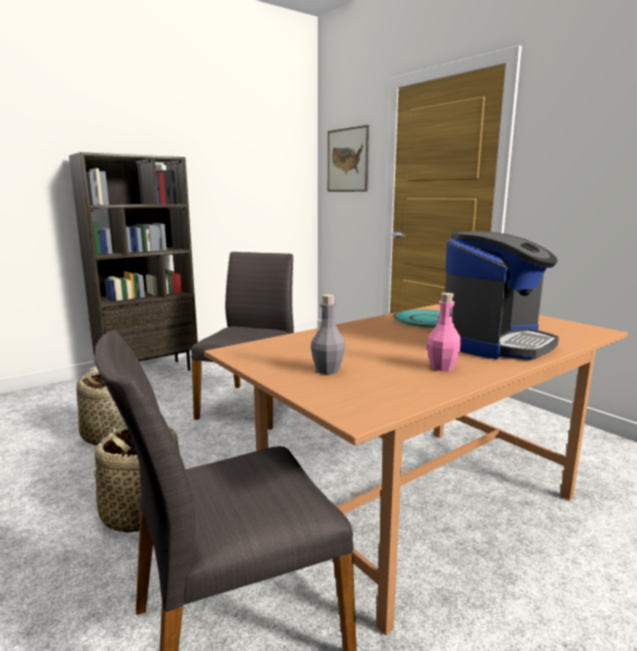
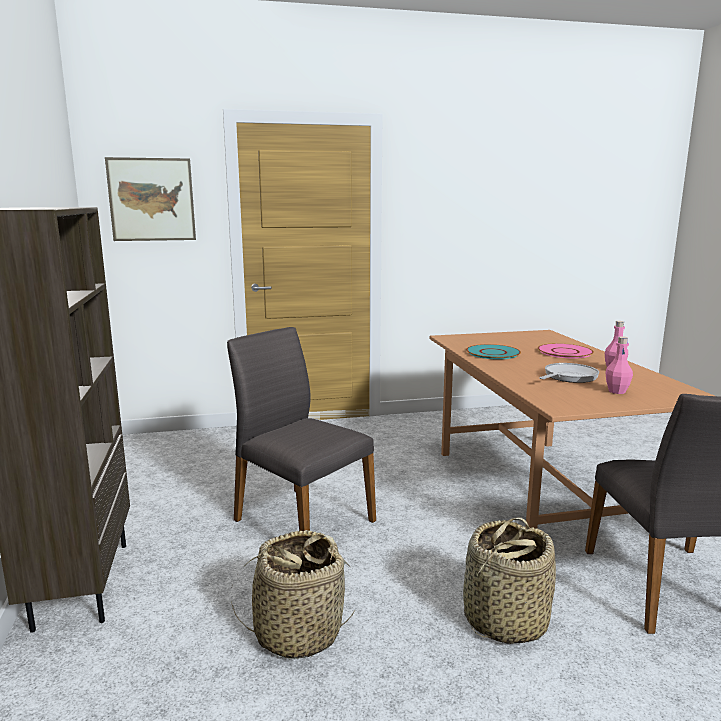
camera: 65 degrees left, 0 degrees up
grey bottle [311,294,345,374] -> pink bottle [605,336,633,394]
coffee machine [445,231,559,360] -> pink plate [538,343,594,359]
none -> frying pan [539,363,599,383]

